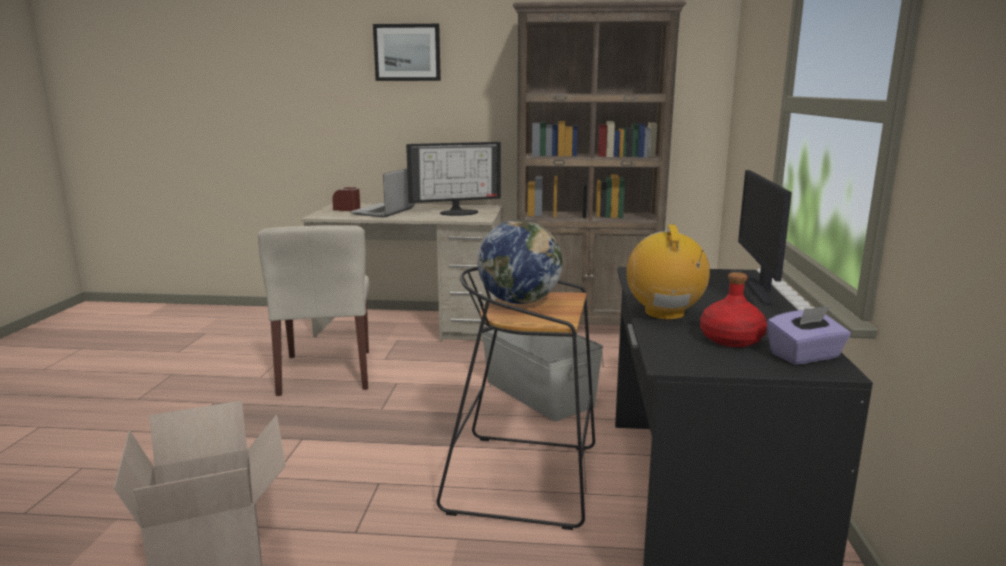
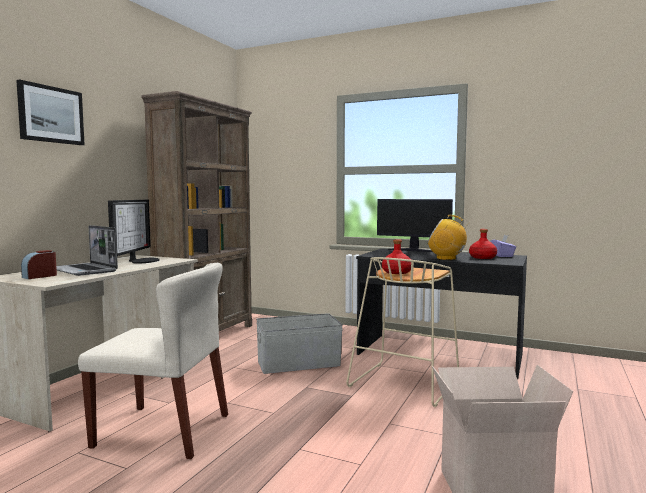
camera: 70 degrees left, 10 degrees down
black stool [437,267,595,530] -> beige stool [346,257,459,407]
globe [477,220,563,304] -> red bottle [382,239,411,274]

